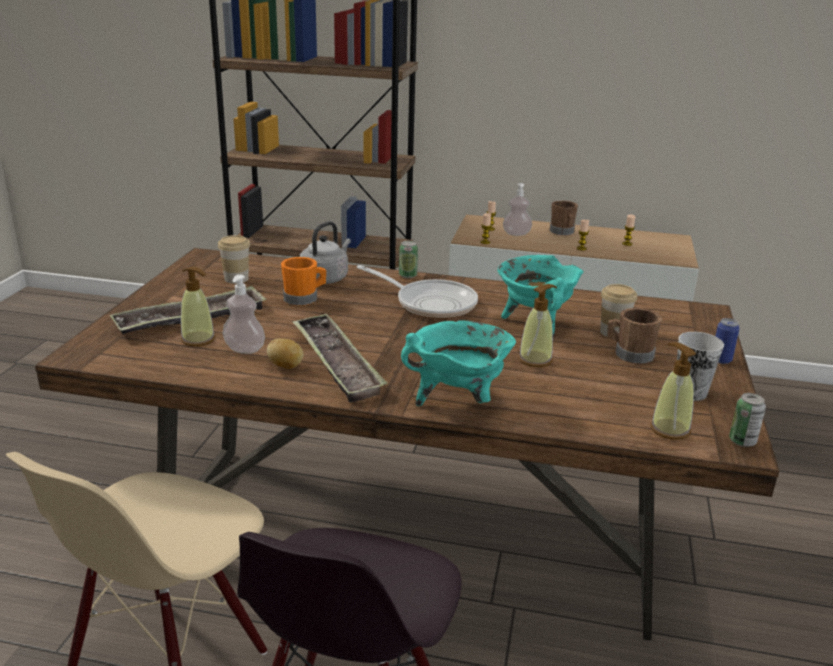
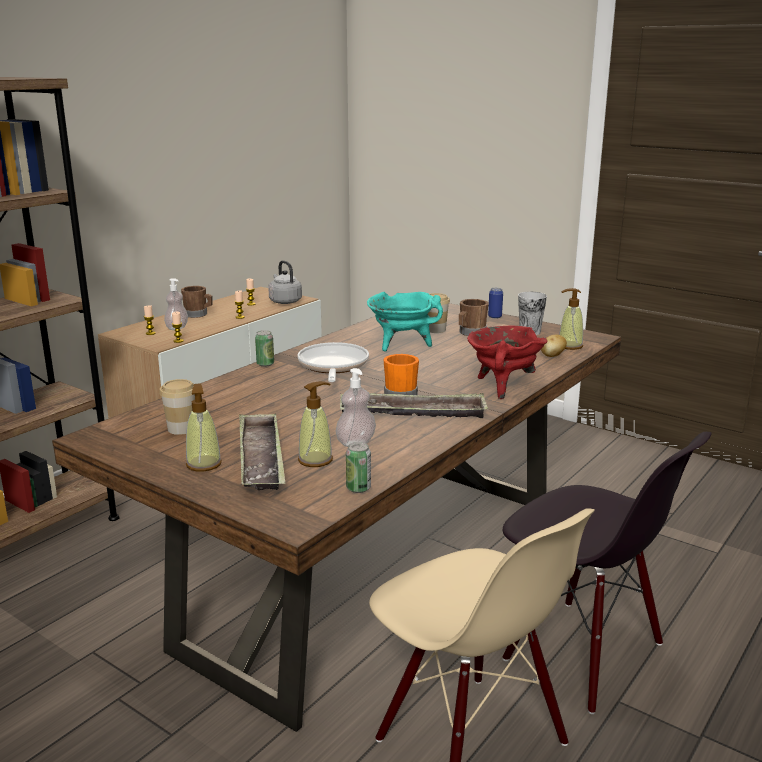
camera: 65 degrees left, 5 degrees down
potato [267,338,304,369] -> potato moved to [541,335,567,357]
orange mug [281,257,326,306] -> orange mug moved to [383,354,419,395]
grey kettle [300,221,351,284] -> grey kettle moved to [268,260,302,304]
frying pan [357,265,478,319] -> frying pan turned 60 degrees counterclockwise [298,342,369,382]
turquoise cooking pot [401,320,516,406] -> red cooking pot [467,326,547,399]
soap dispenser [518,284,557,367] -> soap dispenser moved to [186,383,222,471]
can [729,393,766,447] -> can moved to [346,442,371,493]

